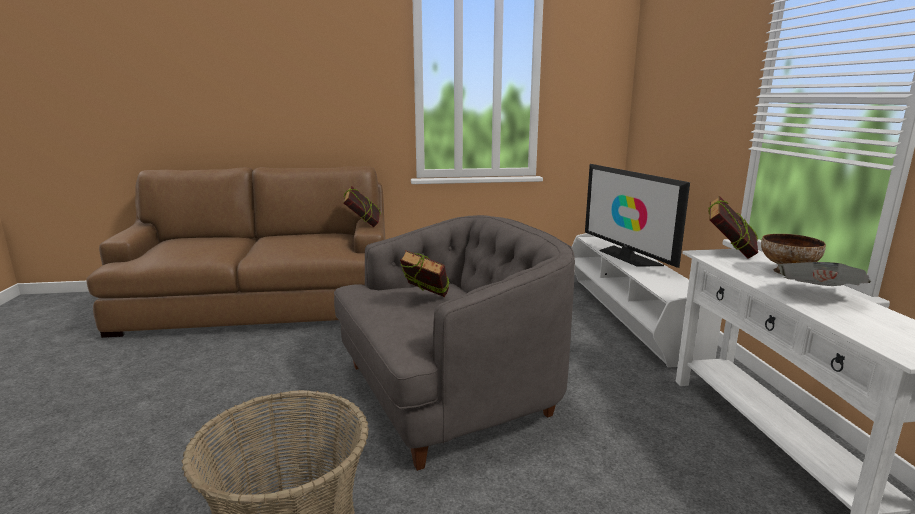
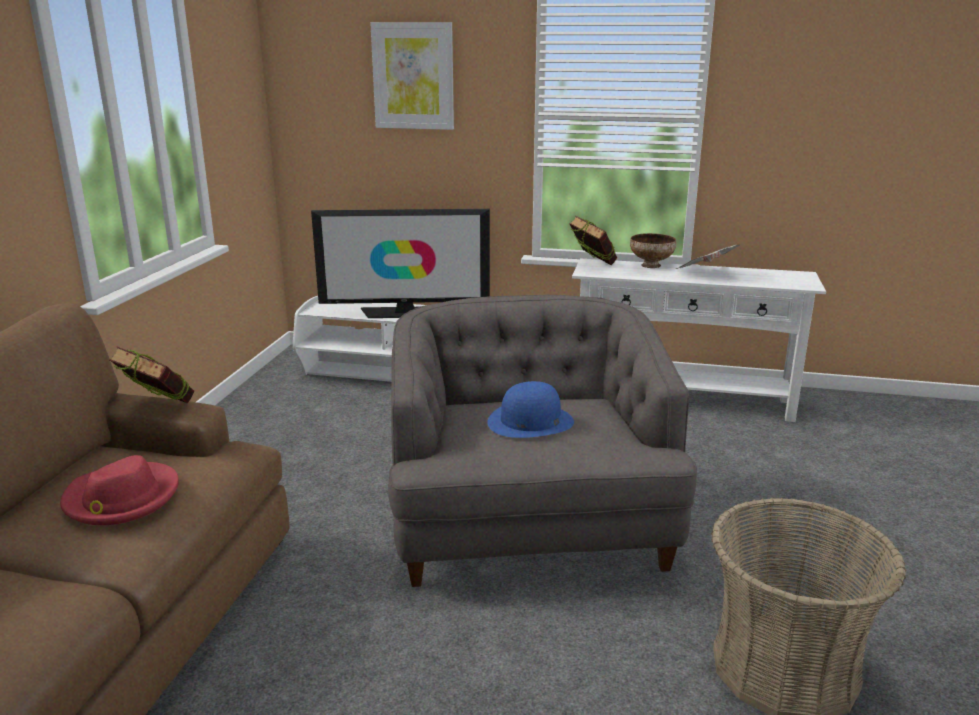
camera: 70 degrees left, 5 degrees up
book [400,250,450,297] -> blue hat [487,381,574,438]
none -> red hat [60,455,179,525]
none -> picture [370,22,454,130]

